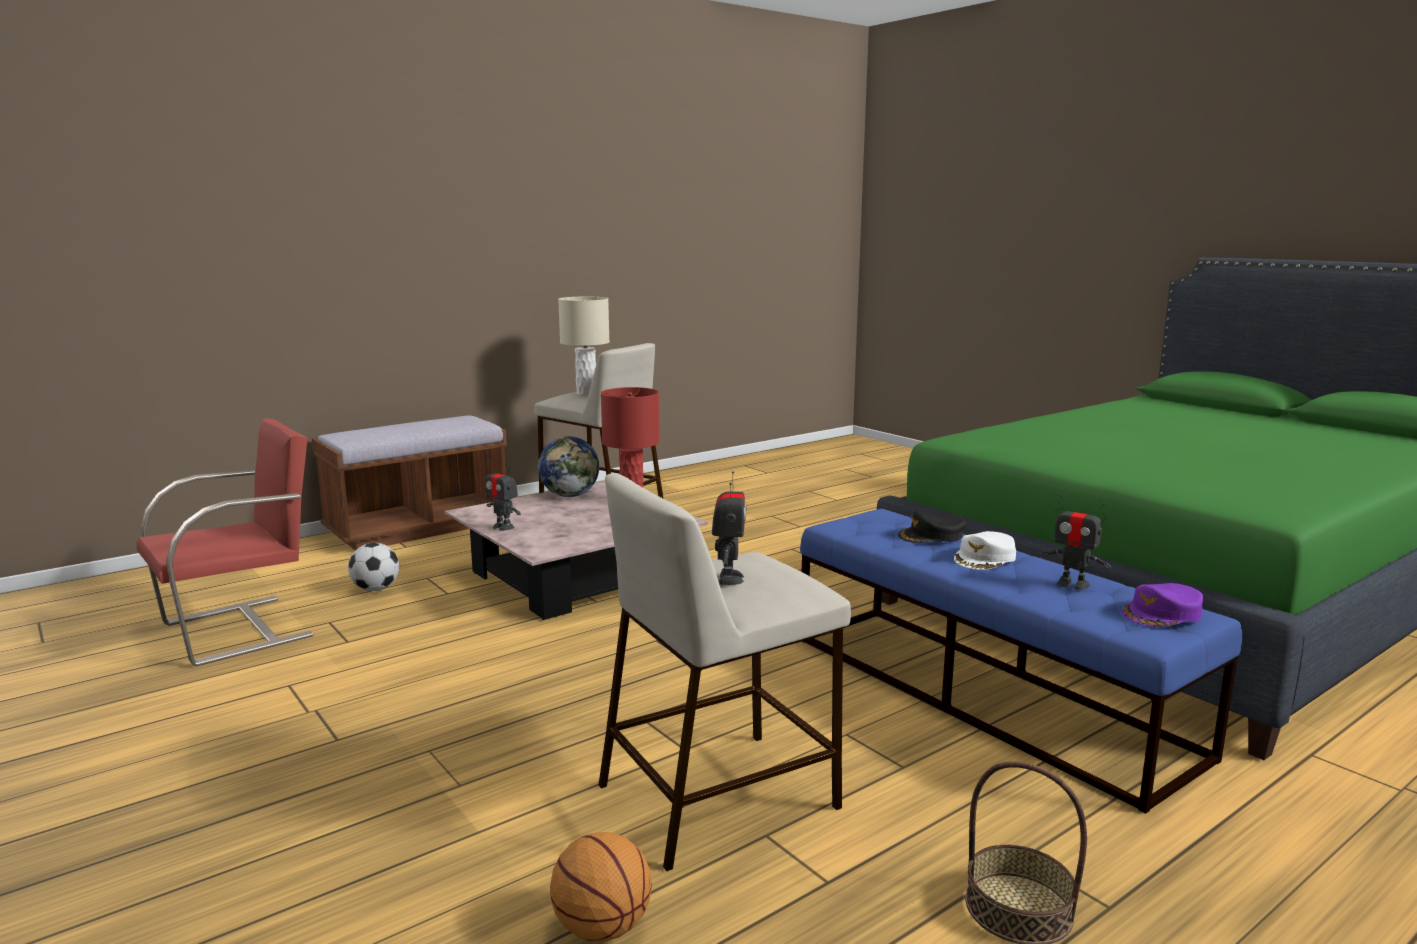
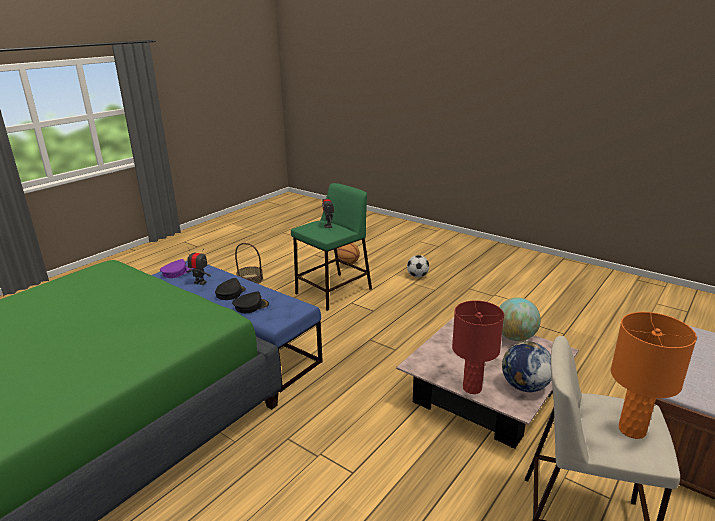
camera: 165 degrees right, 10 degrees up
red chair [136,419,313,666] -> none
football [348,543,399,591] -> football moved to [407,255,429,277]
toy robot [485,460,521,531] -> globe [499,297,541,341]
beige table lamp [558,297,610,395] -> orange table lamp [611,312,697,439]
beige stool [599,473,851,871] -> green stool [291,183,372,311]
white cap [954,531,1016,570] -> black cap [215,278,246,300]

